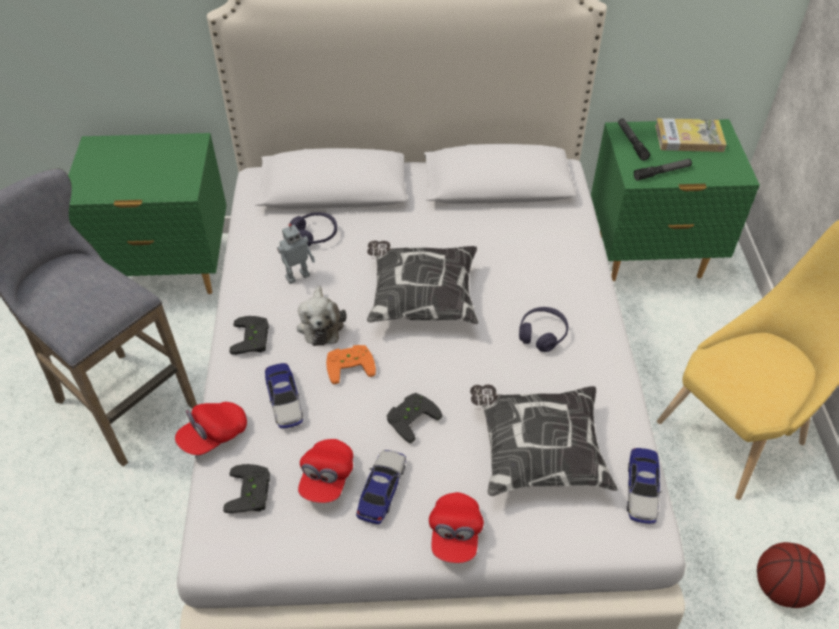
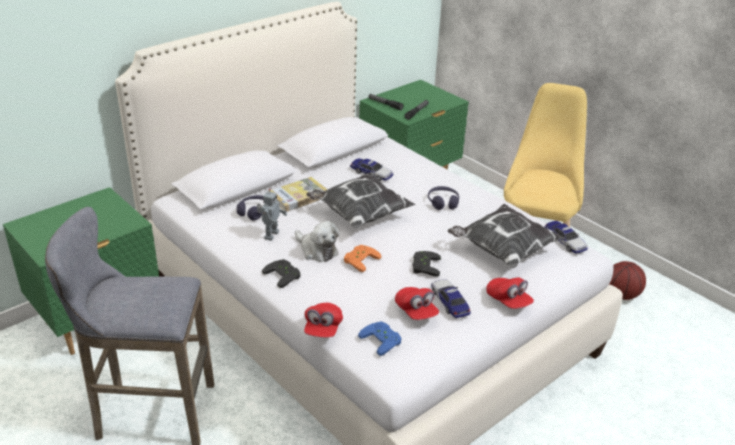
camera: 40 degrees left, 15 degrees down
black game controller [223,464,270,513] -> blue game controller [358,321,402,356]
toy car [265,363,303,429] -> toy car moved to [350,158,393,181]
book [655,118,727,152] -> book moved to [270,177,328,212]

